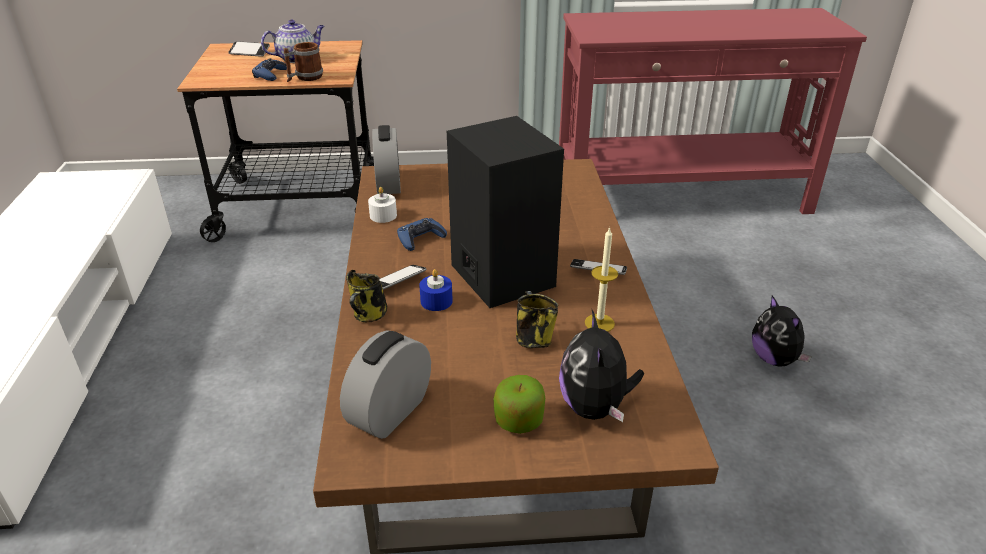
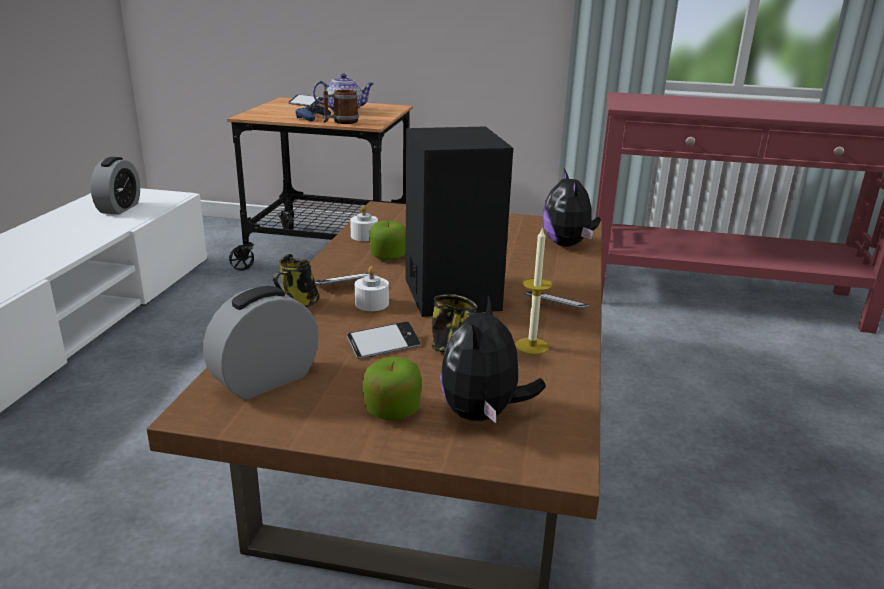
camera: 15 degrees right, 10 degrees down
alarm clock [372,125,401,194] -> alarm clock moved to [91,157,140,215]
blue game controller [397,218,447,251] -> apple [369,221,406,260]
blue candle [419,269,453,311] -> white candle [355,266,389,311]
plush toy [752,295,812,367] -> plush toy moved to [543,169,601,247]
none -> phone [347,321,421,359]

